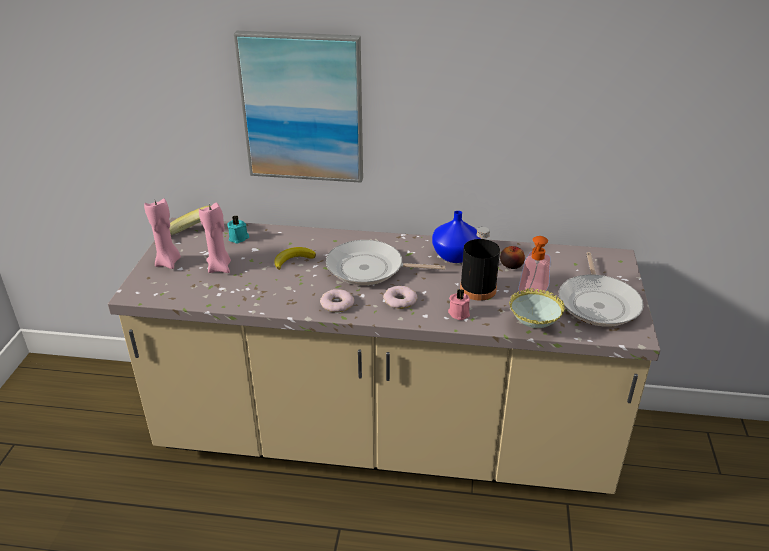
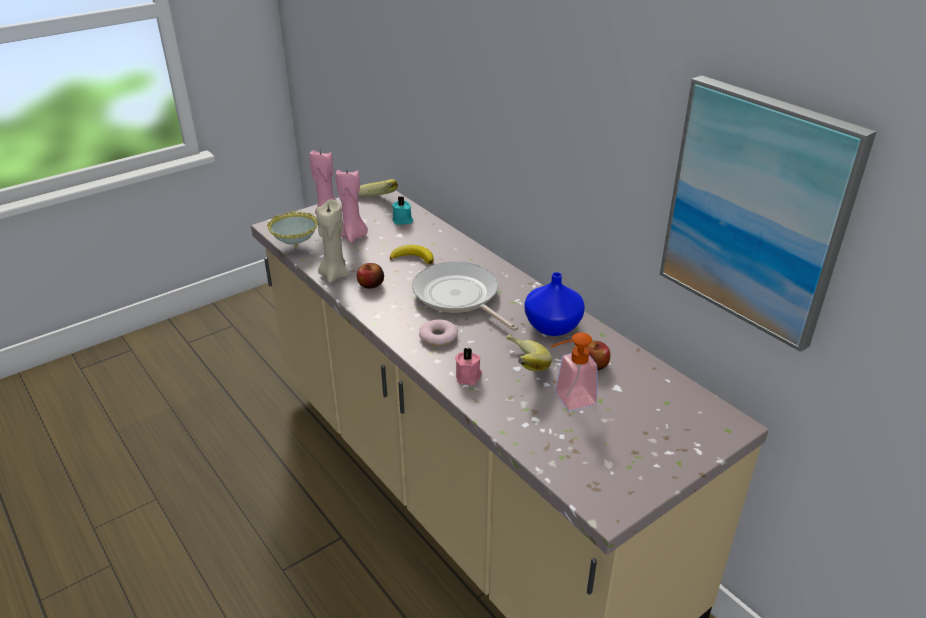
camera: 45 degrees right, 0 degrees up
picture [234,31,363,183] -> picture moved to [660,76,877,352]
donut [320,289,354,312] -> none
black bottle [460,227,500,301] -> banana [506,334,552,372]
bowl [509,288,565,328] -> bowl moved to [267,211,318,247]
frying pan [559,252,644,327] -> none
none -> beige candle [316,199,349,283]
none -> apple [357,263,384,289]

